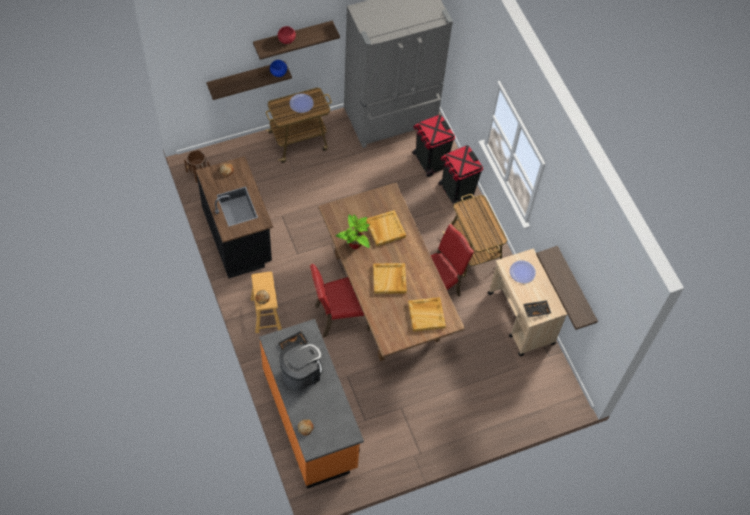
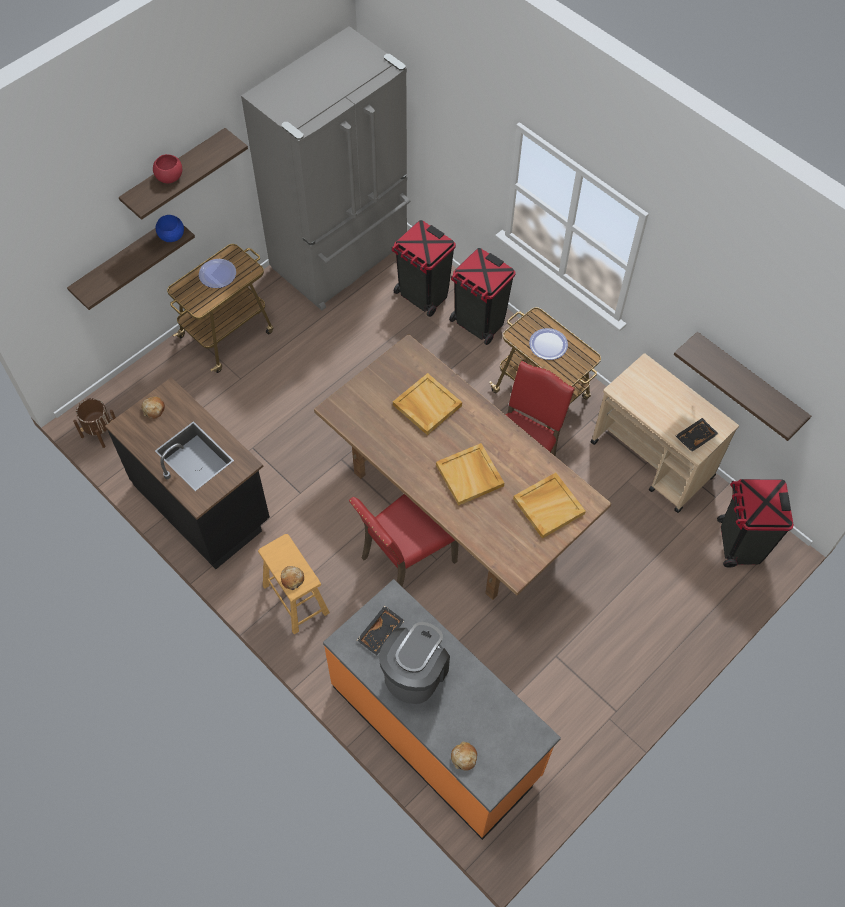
camera: 20 degrees left, 0 degrees up
potted plant [336,214,370,249] -> none
plate [510,260,536,283] -> plate moved to [529,328,568,360]
none -> black trash can [717,479,794,568]

